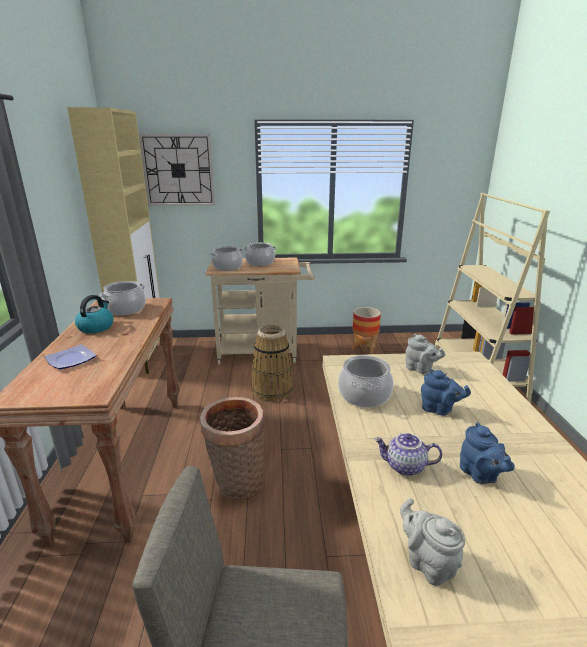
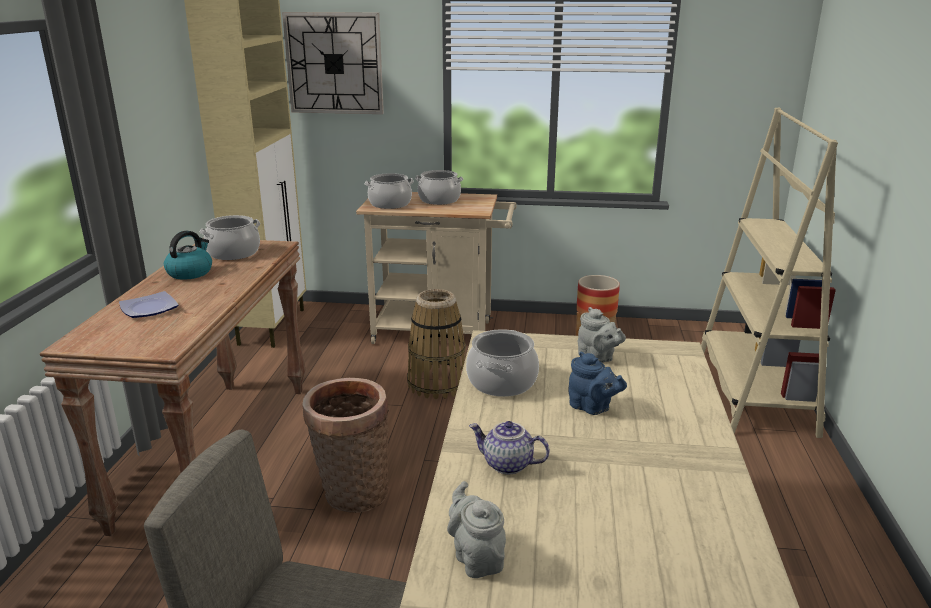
camera: 10 degrees right, 0 degrees up
blue teapot [460,422,515,484] -> none

